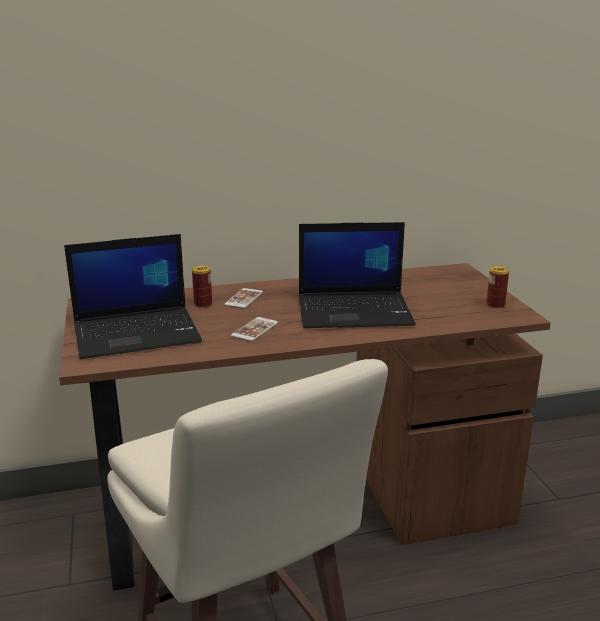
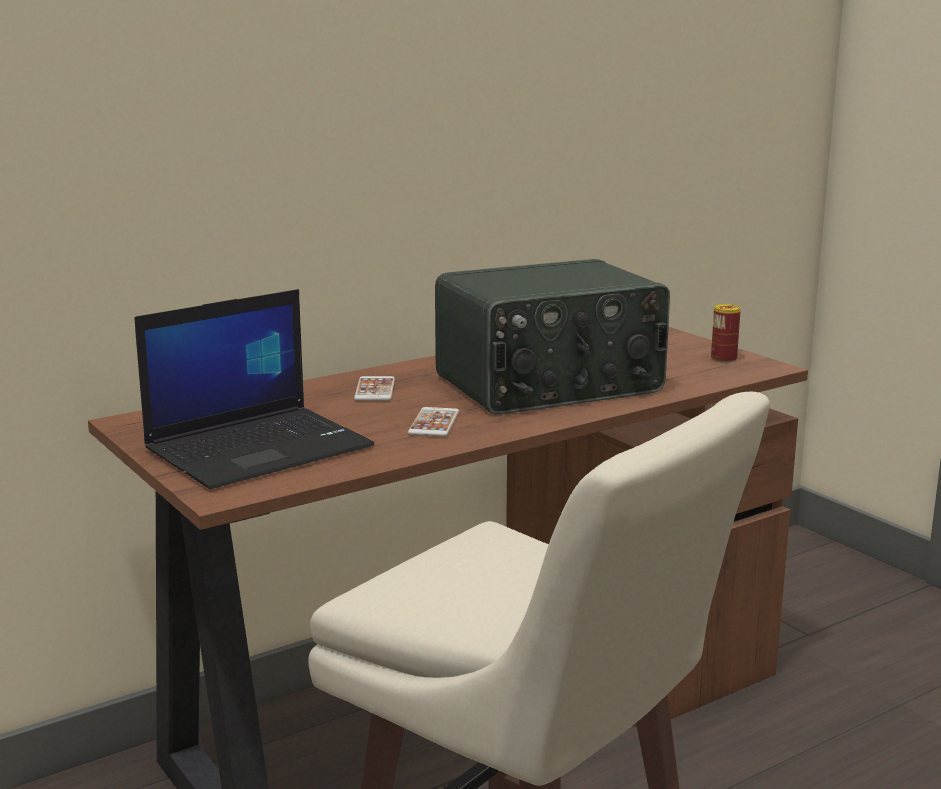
camera: 20 degrees left, 5 degrees down
can [192,266,212,308] -> none
laptop [299,222,416,328] -> radio [435,259,670,415]

